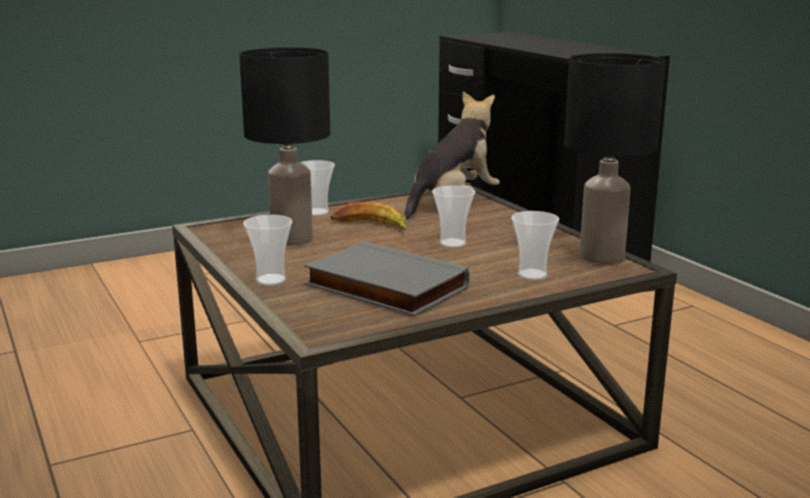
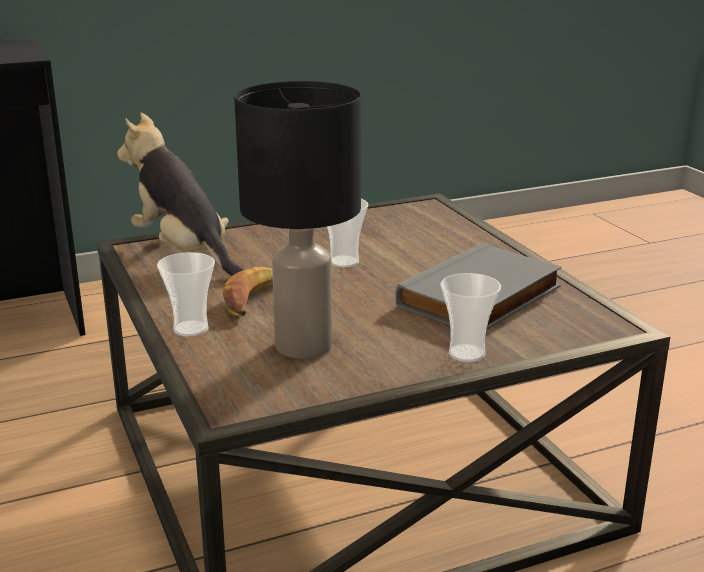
camera: 85 degrees left, 5 degrees up
cup [511,211,559,280] -> none
black table lamp [564,53,666,264] -> none

